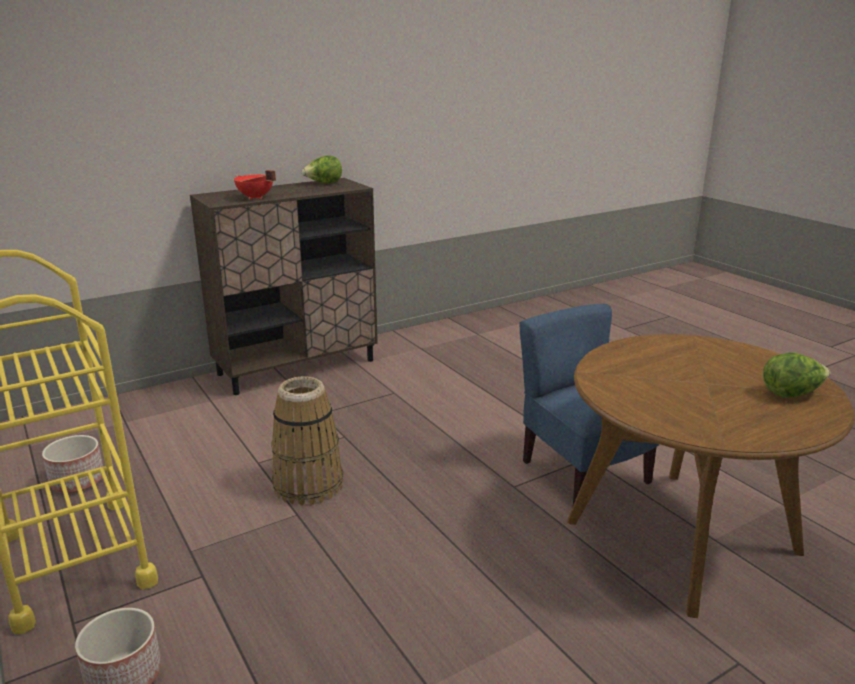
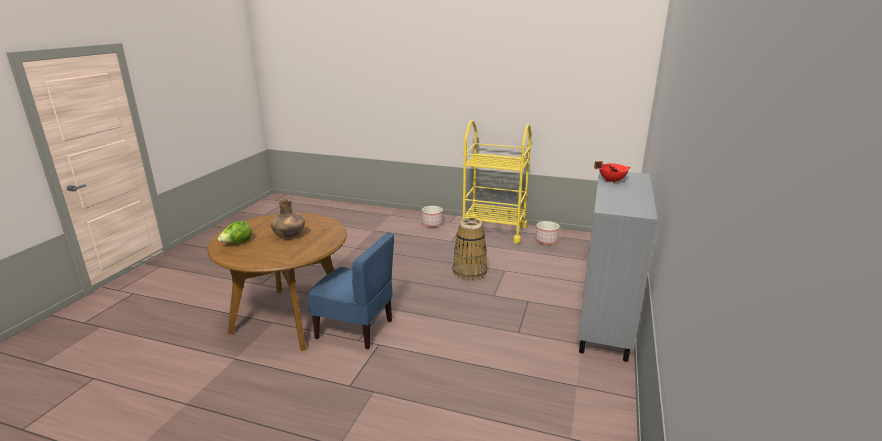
camera: 140 degrees right, 0 degrees up
brown cabinet [190,178,378,395] -> grey cabinet [578,170,658,362]
lettuce [302,155,342,184] -> none
none -> brown vase [271,199,305,238]

